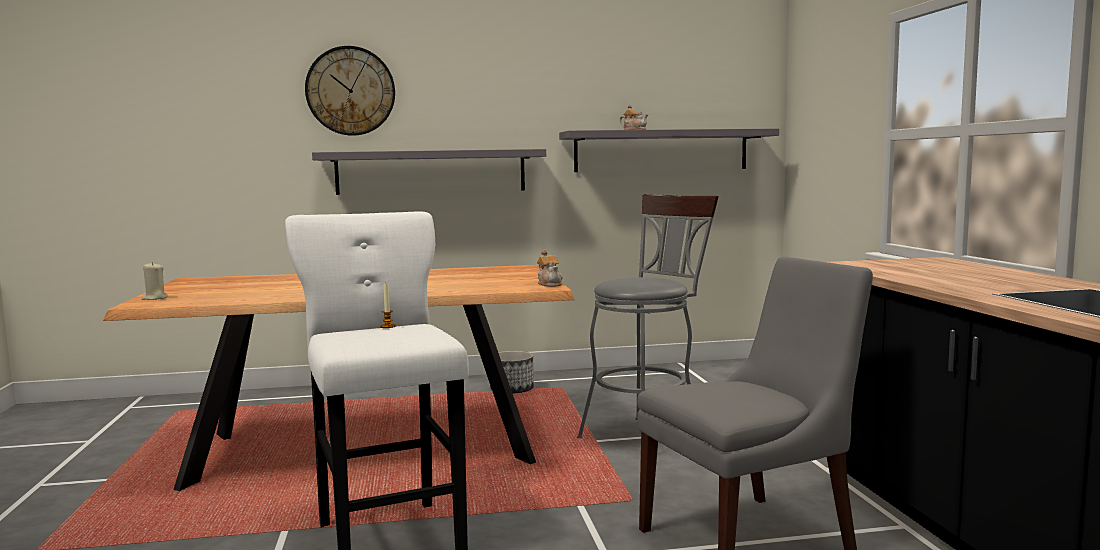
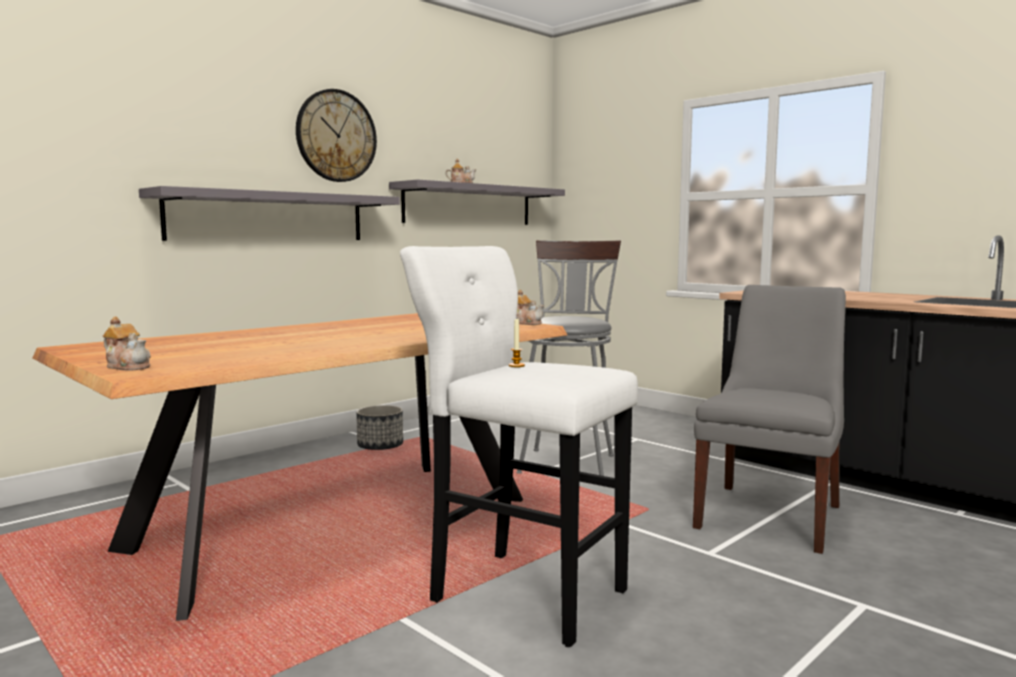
camera: 35 degrees left, 0 degrees up
beige candle [142,262,168,300] -> teapot [103,316,151,370]
wall clock [305,46,395,136] -> wall clock moved to [296,89,377,182]

